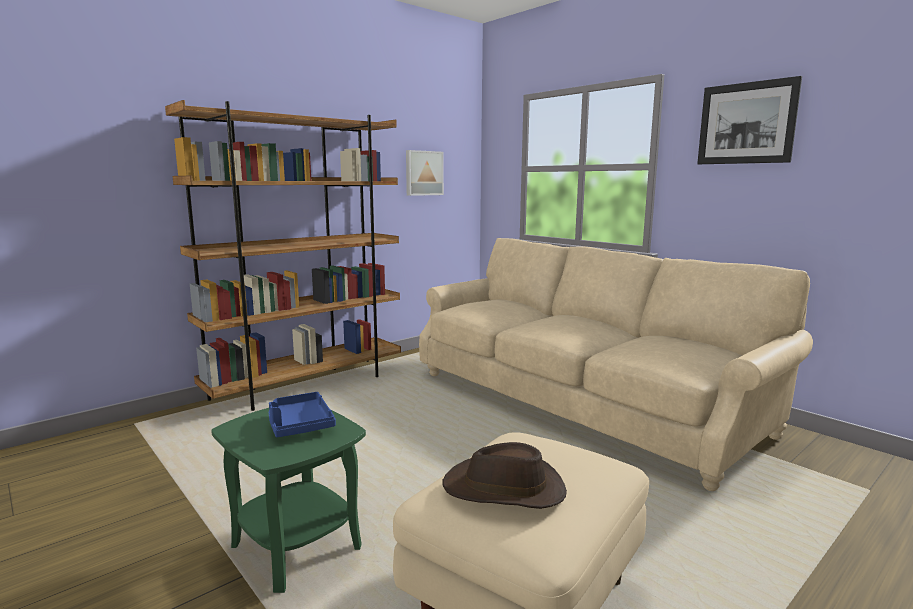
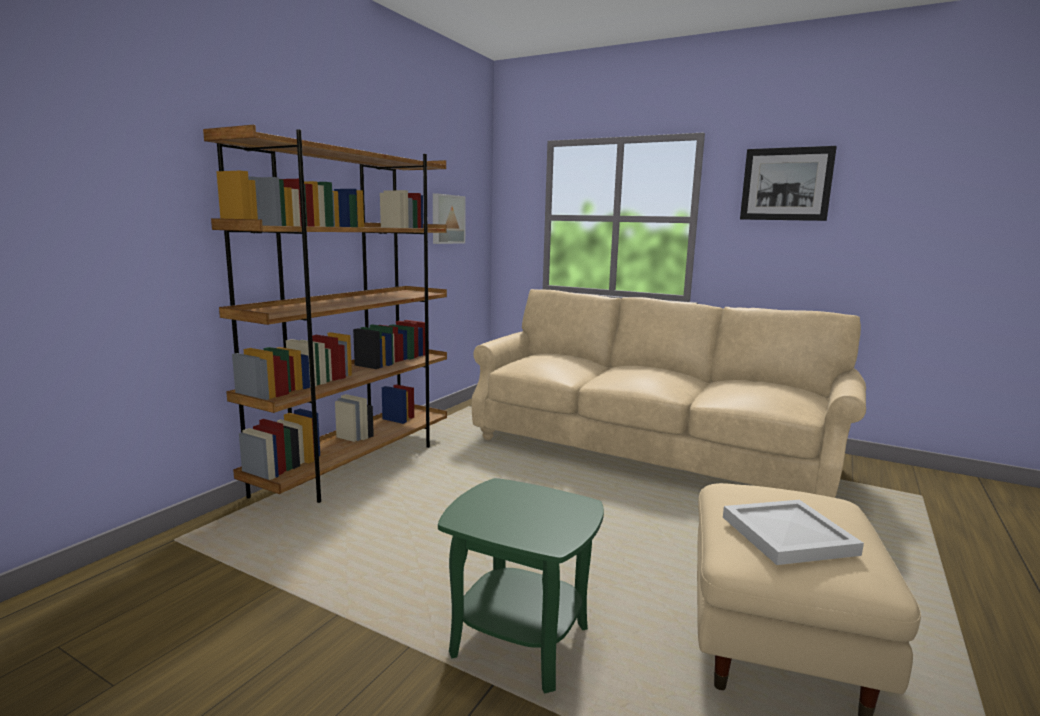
camera: 20 degrees left, 0 degrees up
blue tray [269,392,336,437] -> none
brown hat [442,442,567,509] -> white tray [723,500,864,565]

